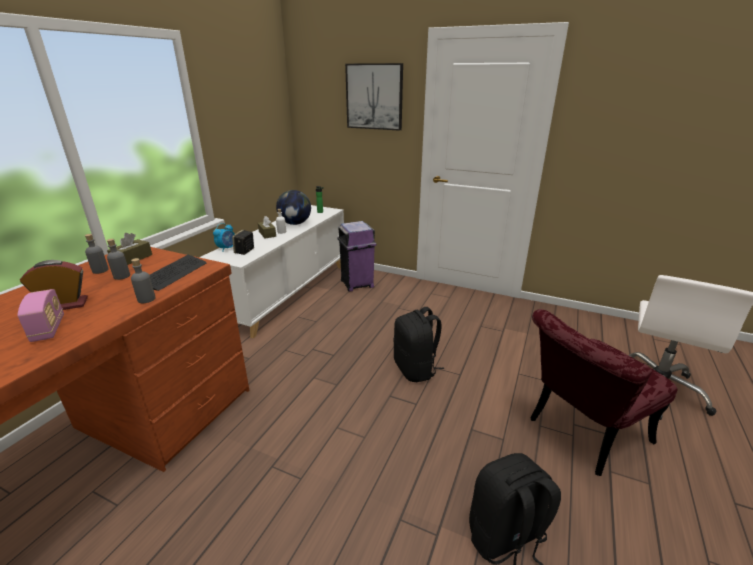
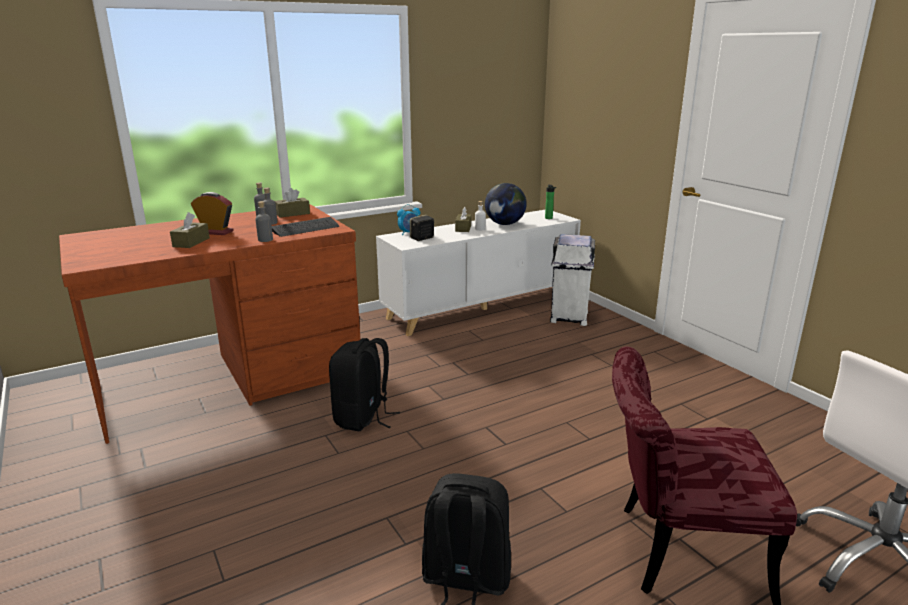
camera: 35 degrees right, 5 degrees down
radio [17,289,64,342] -> brown tissue box [170,212,210,248]
purple trash can [337,221,376,292] -> white trash can [550,234,595,326]
picture [345,63,403,131] -> none
black backpack [393,307,444,382] -> black backpack moved to [329,338,400,431]

